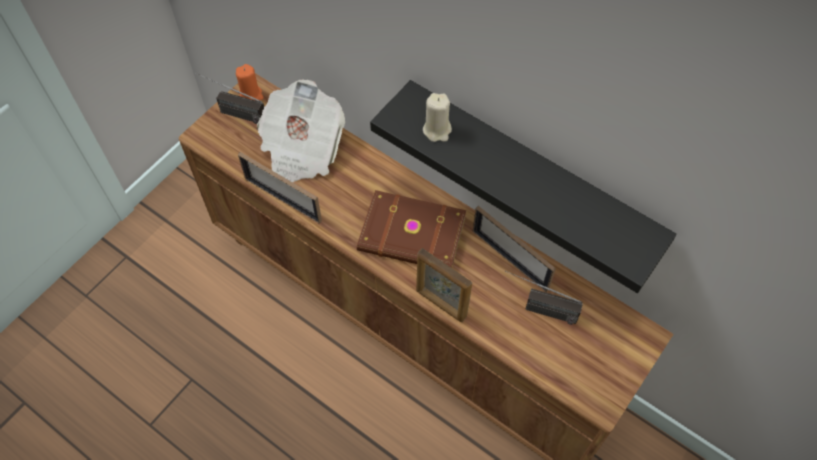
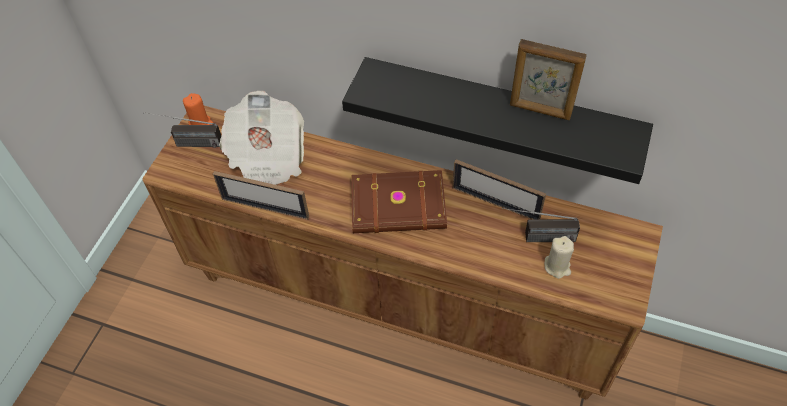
camera: 15 degrees left, 5 degrees down
picture frame [416,248,472,322] -> picture frame moved to [510,39,587,120]
beige candle [423,93,452,142] -> beige candle moved to [545,236,574,279]

